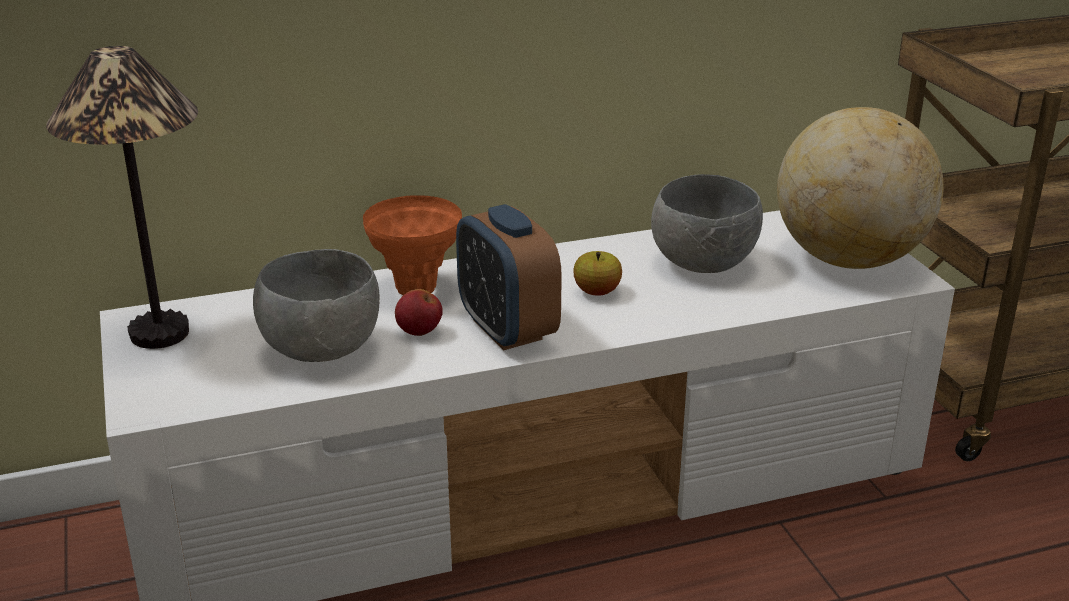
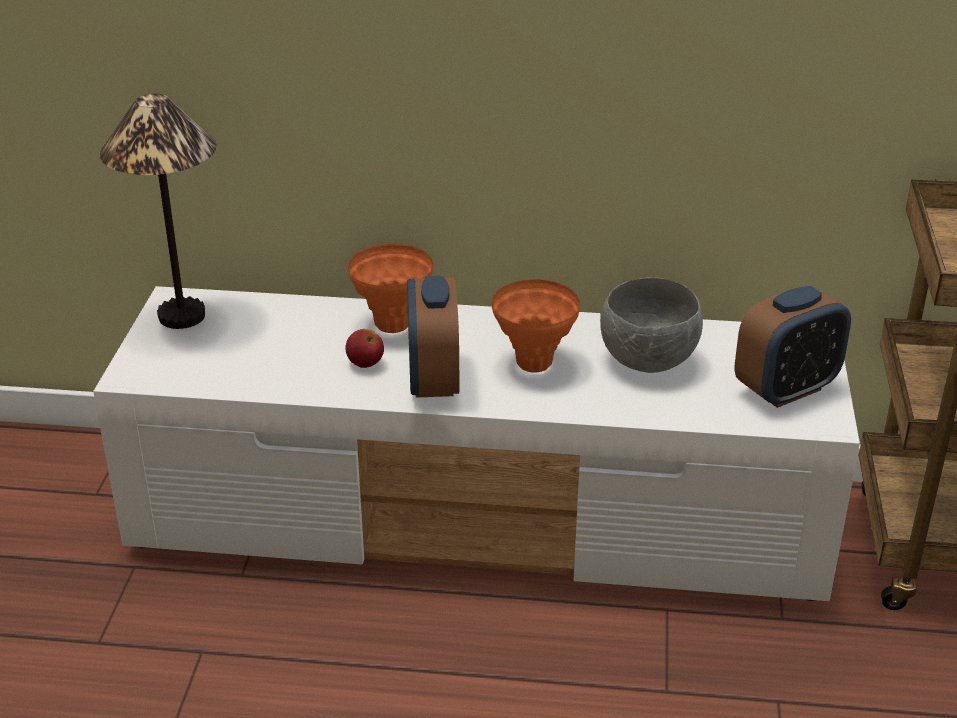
camera: 25 degrees right, 5 degrees up
grey bowl [253,249,380,362] -> none
apple [573,251,622,296] -> orange vase [492,279,580,372]
globe [777,107,943,269] -> alarm clock [734,285,851,408]

